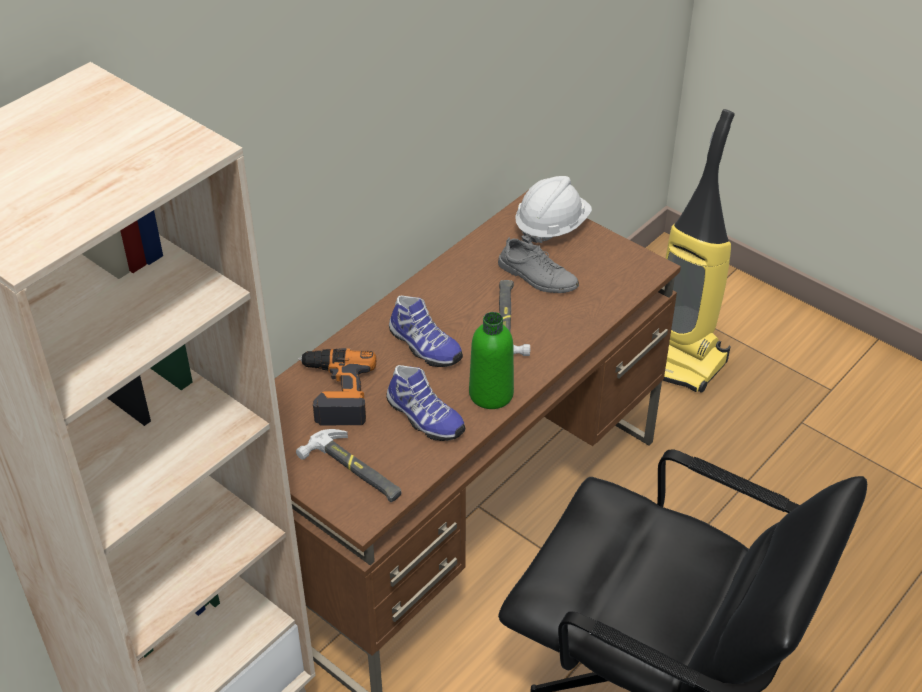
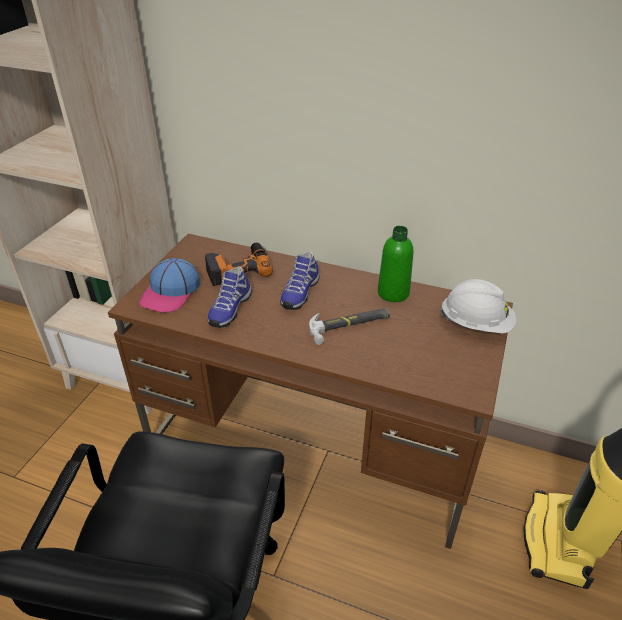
camera: 70 degrees right, 5 degrees down
hammer [296,429,401,502] -> cap [139,258,200,313]
green bottle [469,312,514,409] -> green bottle moved to [378,226,413,302]
grey shoe [498,237,579,293] -> none

